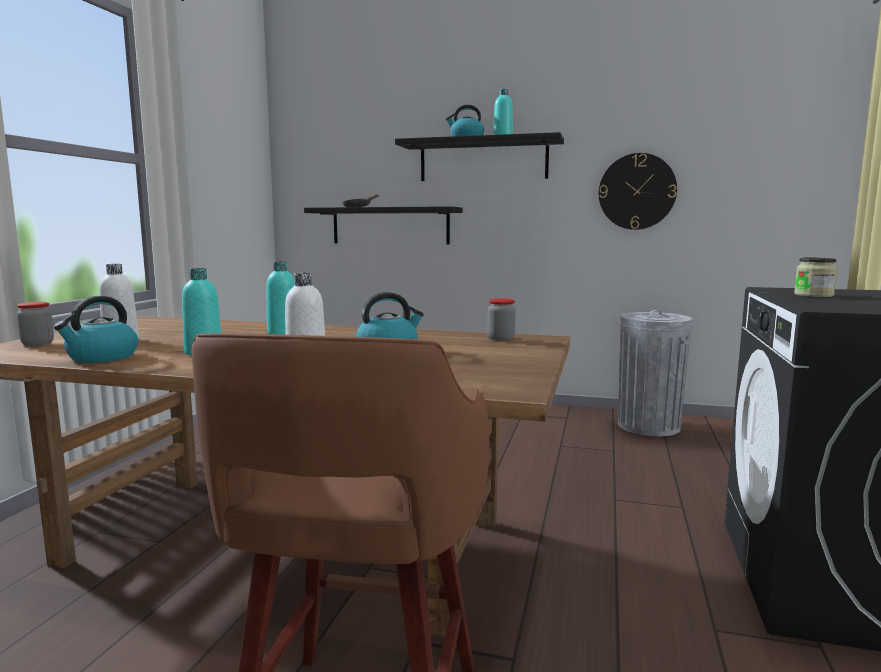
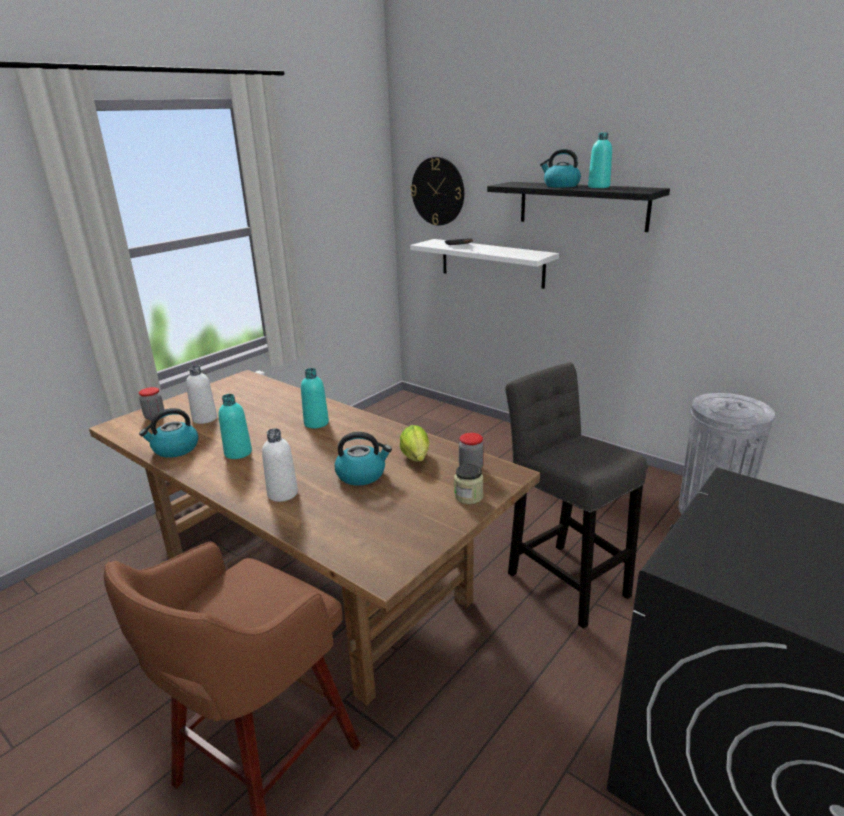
camera: 25 degrees right, 15 degrees up
black shelf [304,206,463,244] -> white shelf [410,239,559,289]
wall clock [599,153,677,230] -> wall clock moved to [410,157,464,226]
jar [794,258,837,297] -> jar moved to [454,464,483,504]
none -> lettuce [400,425,429,462]
none -> grey stool [505,362,647,629]

